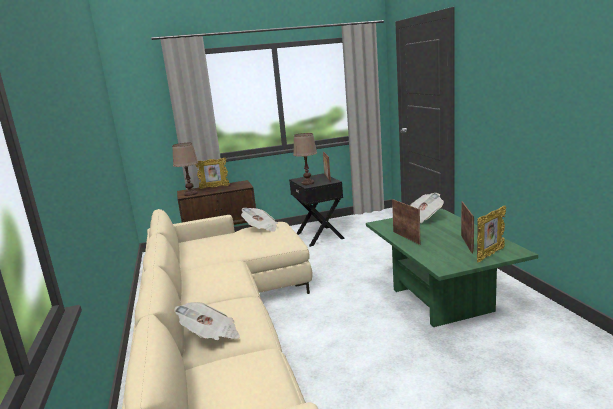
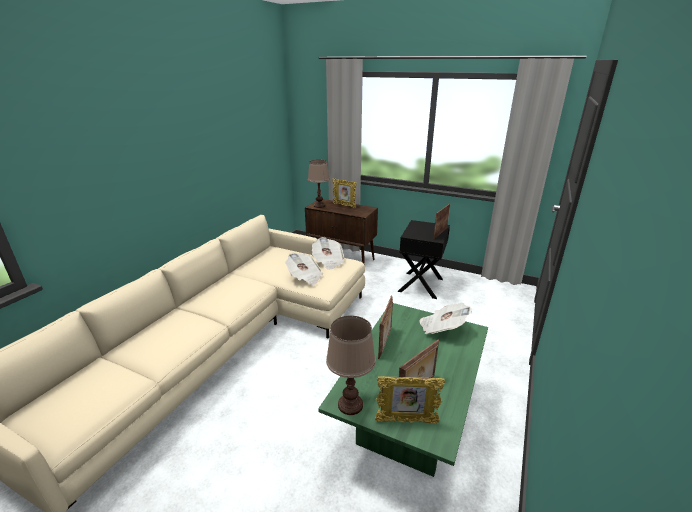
camera: 40 degrees right, 10 degrees up
newspaper [174,302,240,340] -> newspaper moved to [285,253,323,285]
brown table lamp [293,133,317,185] -> brown table lamp moved to [326,316,376,415]

